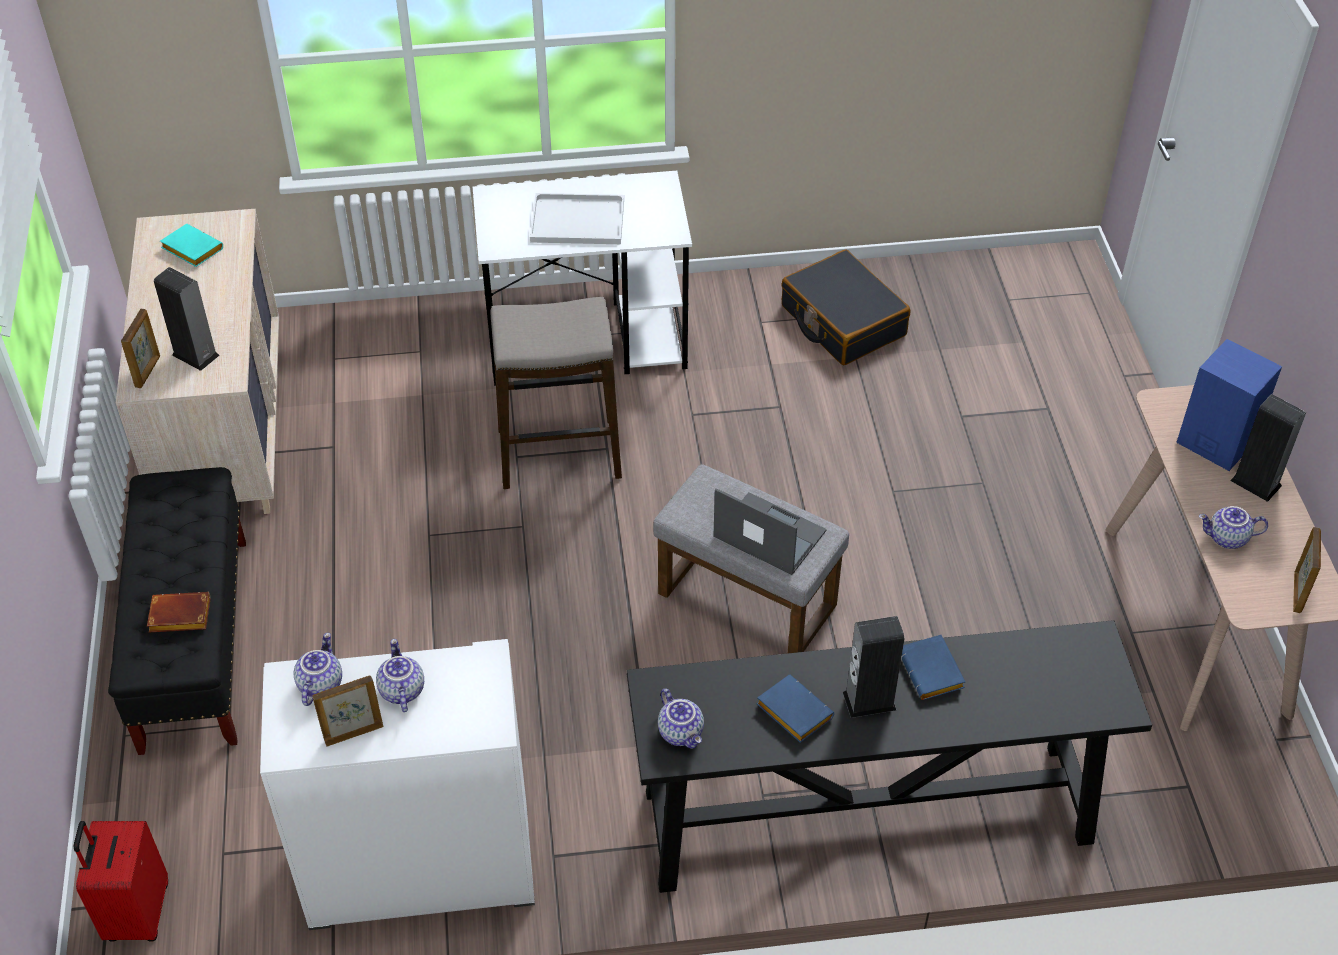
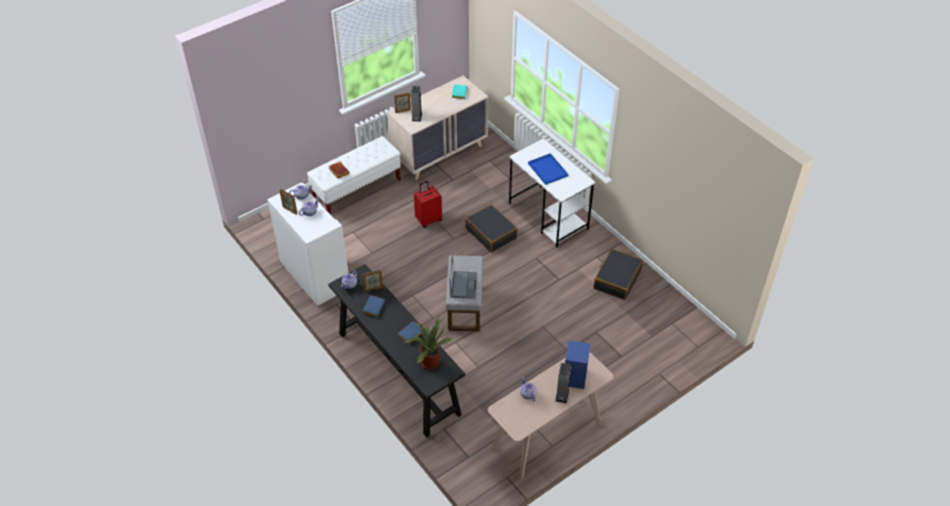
camera: 60 degrees right, 0 degrees up
red suitcase [74,821,168,942] -> red suitcase moved to [414,181,442,228]
black bench [108,467,246,755] -> white bench [307,136,401,215]
stool [490,297,622,489] -> black suitcase [465,204,518,252]
white tray [530,193,624,244] -> blue tray [528,153,568,185]
speaker [843,616,904,718] -> none
picture frame [1293,527,1321,613] -> picture frame moved to [362,270,383,291]
none -> potted plant [403,315,452,369]

